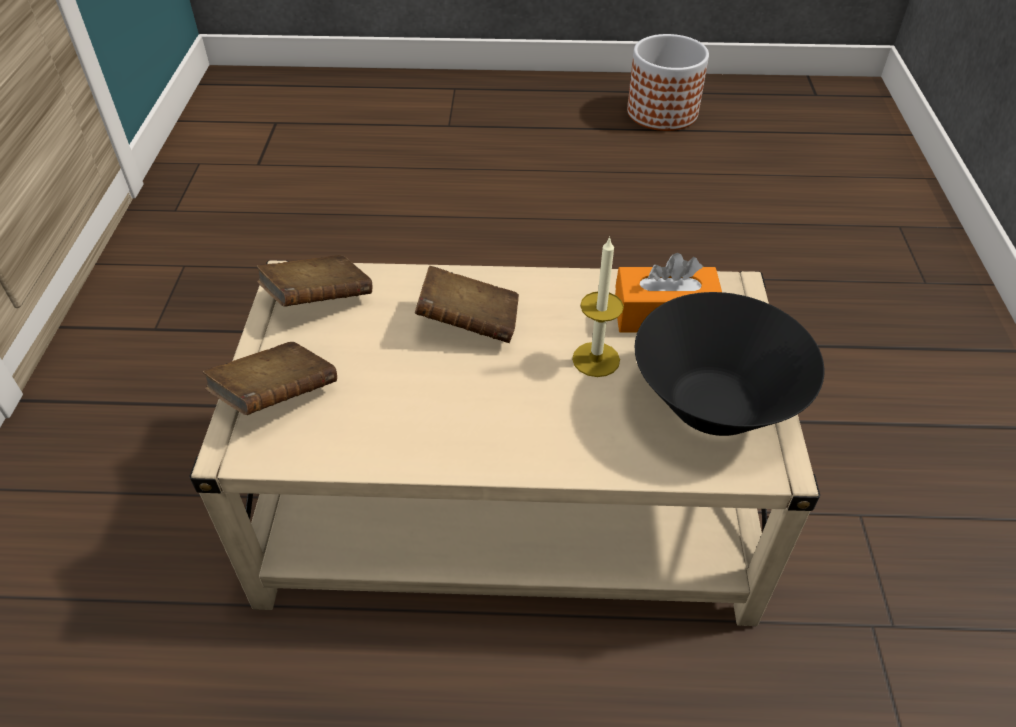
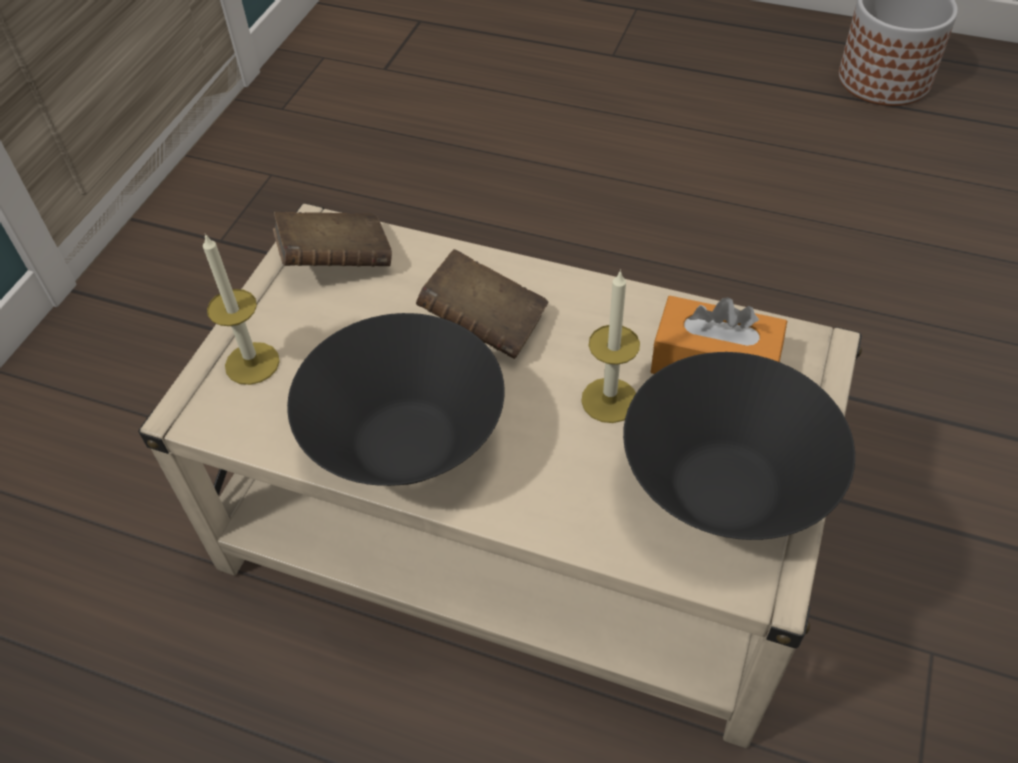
camera: 20 degrees right, 5 degrees up
brown book [203,342,337,415] -> candle [203,234,280,385]
none -> black bowl [287,313,505,486]

